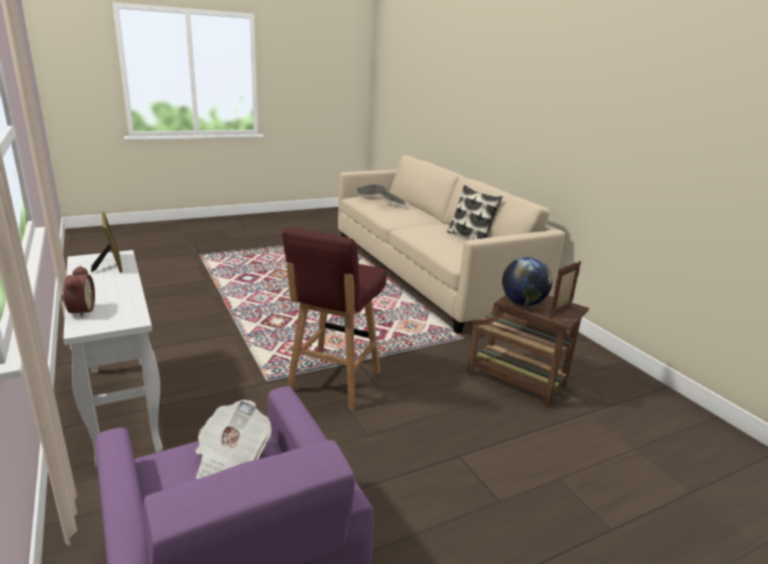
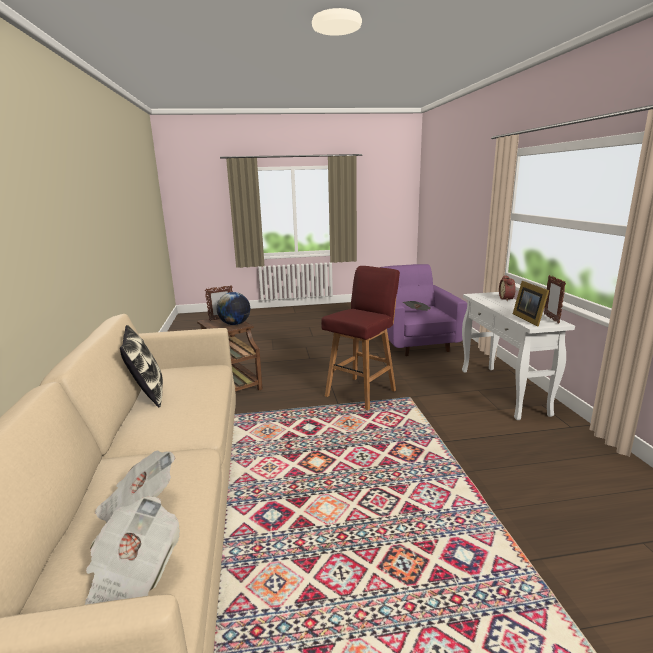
camera: 160 degrees left, 5 degrees down
none -> picture frame [544,275,566,324]

